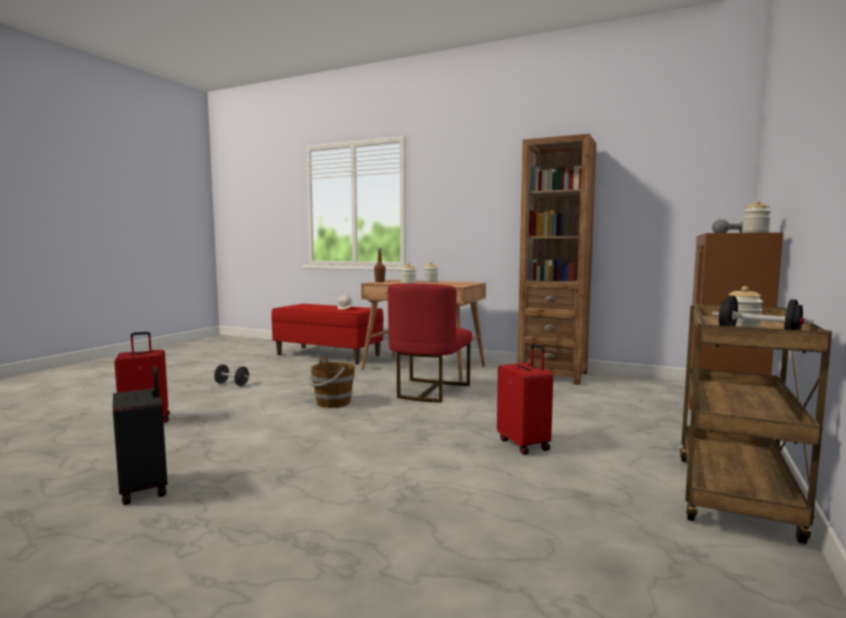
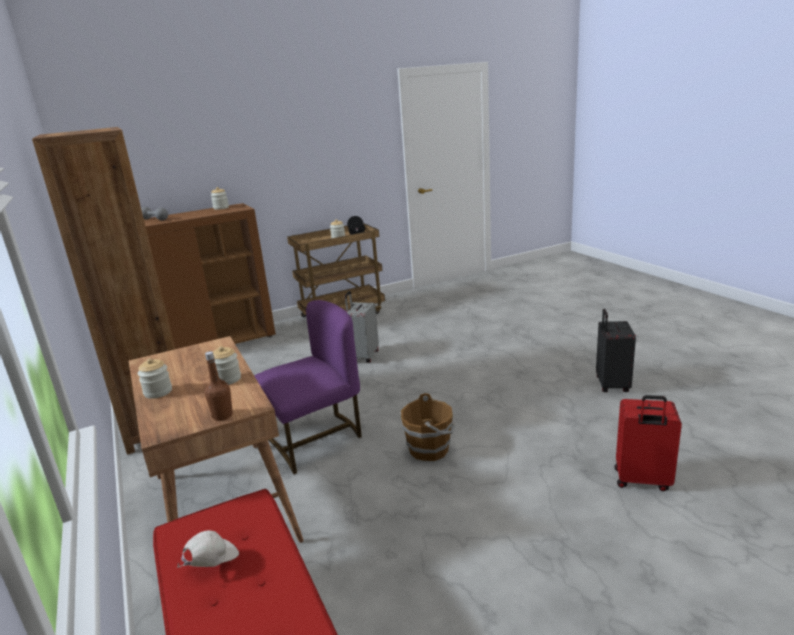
camera: 140 degrees left, 15 degrees up
black dumbbell [214,364,249,386] -> none
red chair [388,283,472,403] -> purple chair [254,300,362,474]
red suitcase [497,344,553,455] -> grey suitcase [345,291,379,363]

